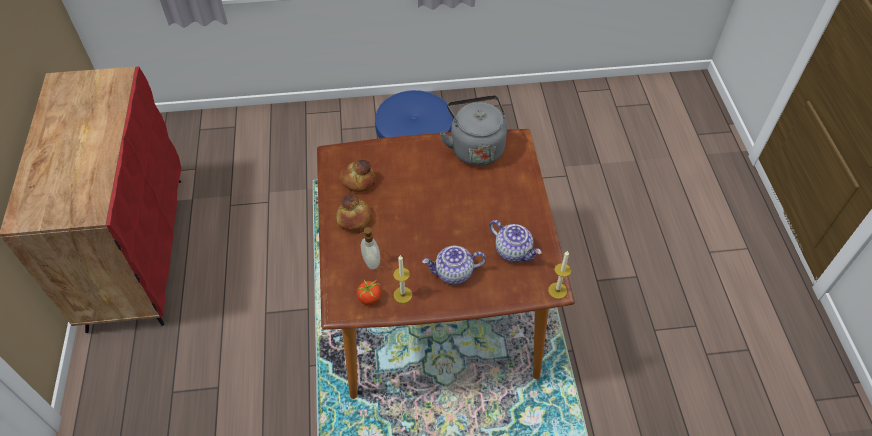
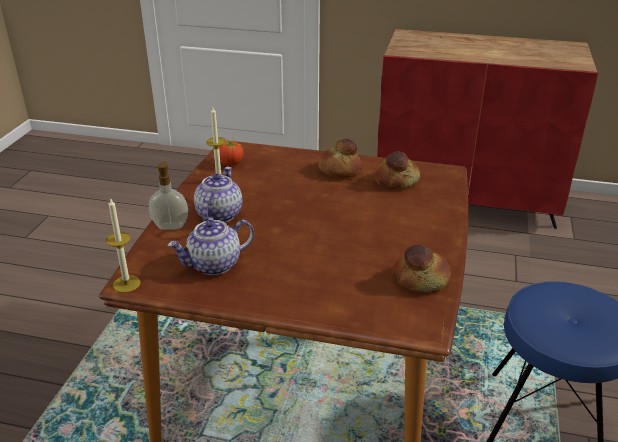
camera: 110 degrees right, 20 degrees down
soap dispenser [358,227,380,269] -> soap dispenser moved to [149,161,188,230]
grey kettle [440,95,507,166] -> bread [392,244,451,292]

